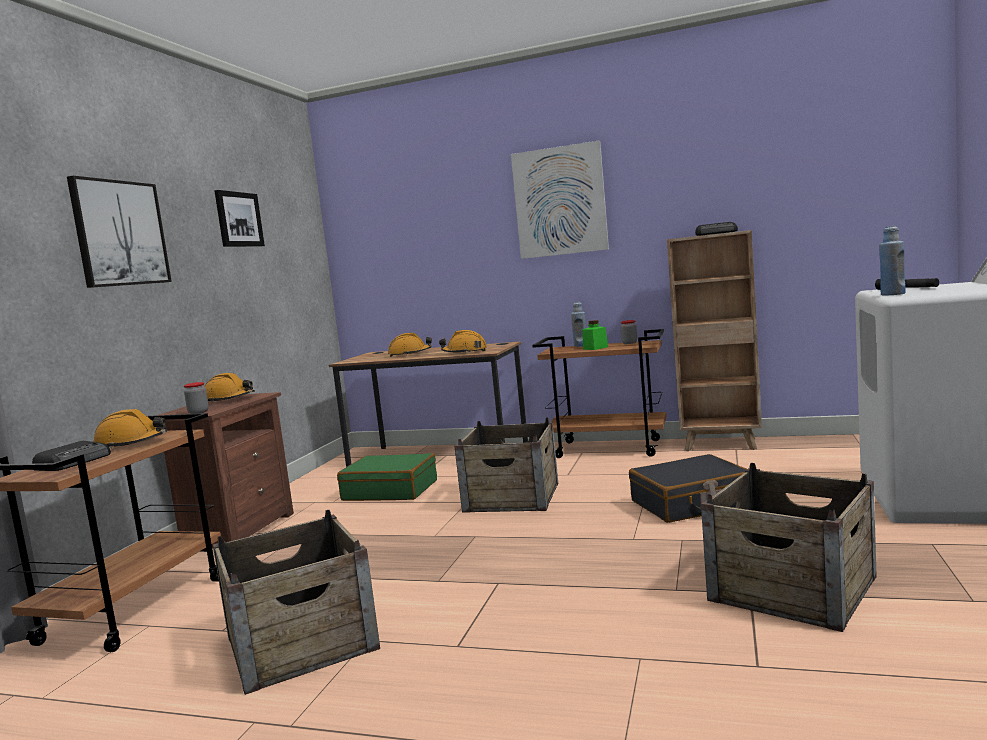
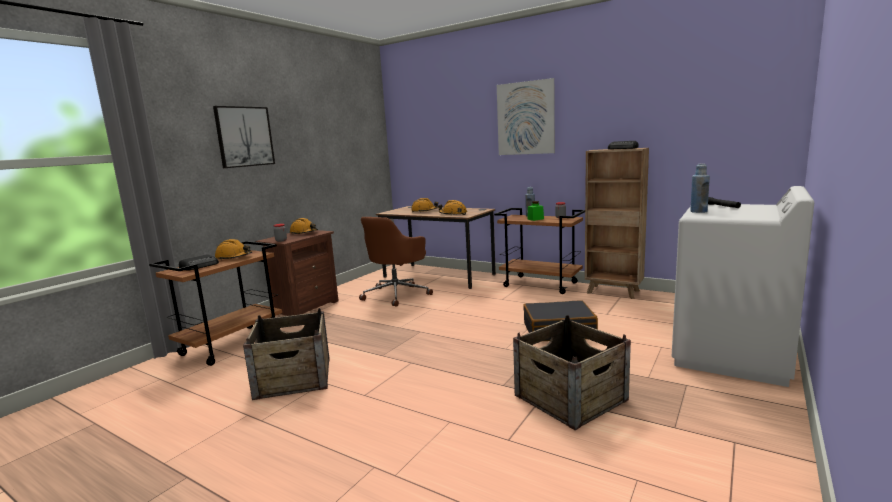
camera: 15 degrees right, 5 degrees up
picture [214,190,265,247] -> none
green suitcase [337,453,437,501] -> brown office chair [359,217,433,307]
crate [455,418,558,513] -> none

